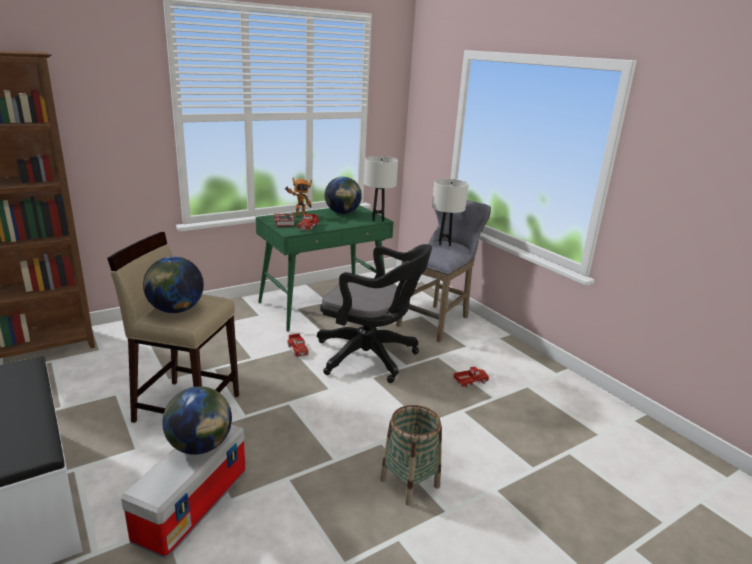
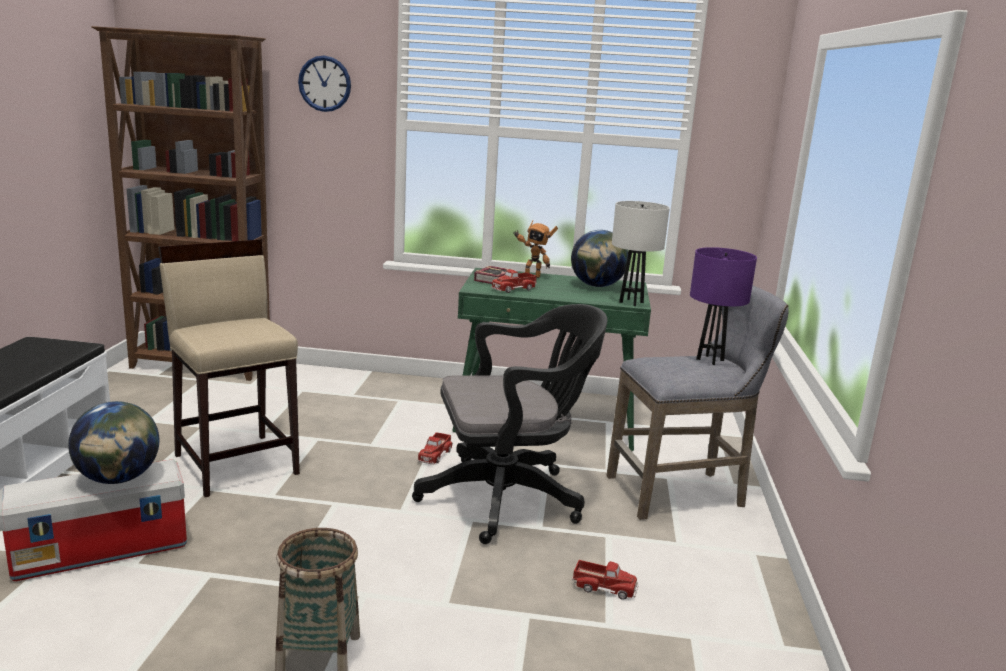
camera: 40 degrees right, 5 degrees down
globe [143,256,204,313] -> none
black office chair [317,244,432,383] -> black office chair turned 75 degrees counterclockwise [412,304,607,544]
white table lamp [432,179,469,246] -> purple table lamp [690,247,757,365]
none -> wall clock [298,56,351,112]

